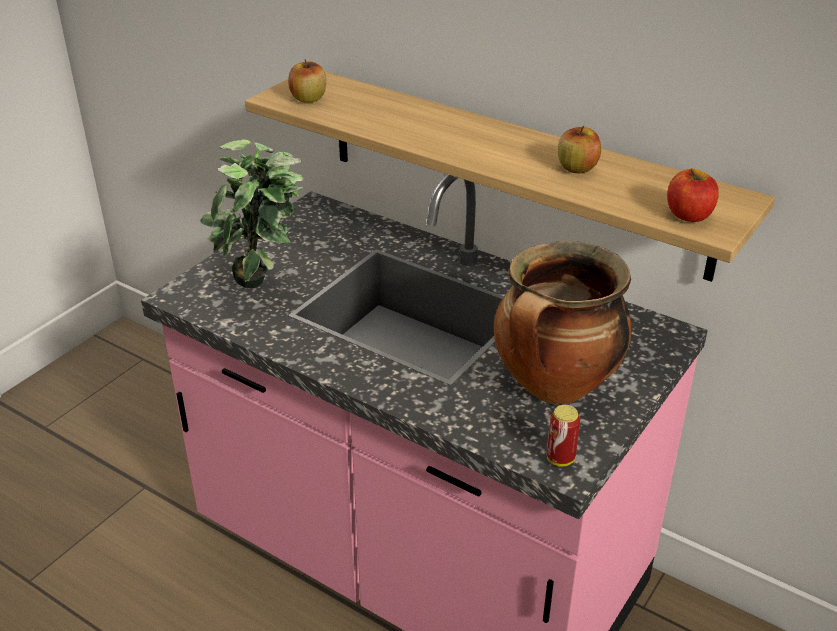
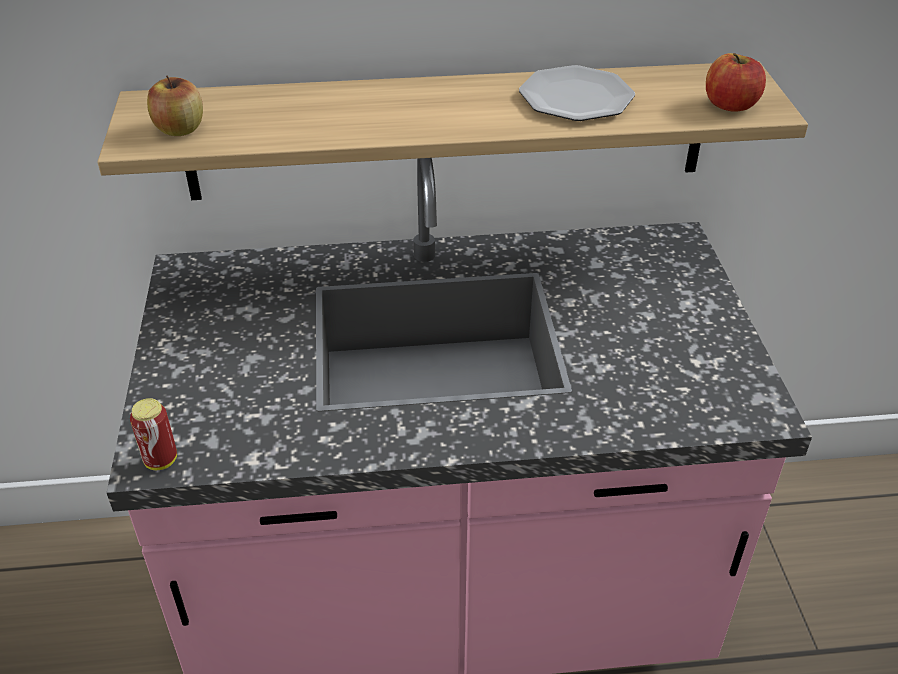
camera: 40 degrees left, 5 degrees up
potted plant [200,139,304,288] -> none
cooking pot [494,241,631,404] -> none
can [547,405,580,467] -> can moved to [130,398,177,470]
apple [558,126,601,173] -> plate [519,65,635,121]

